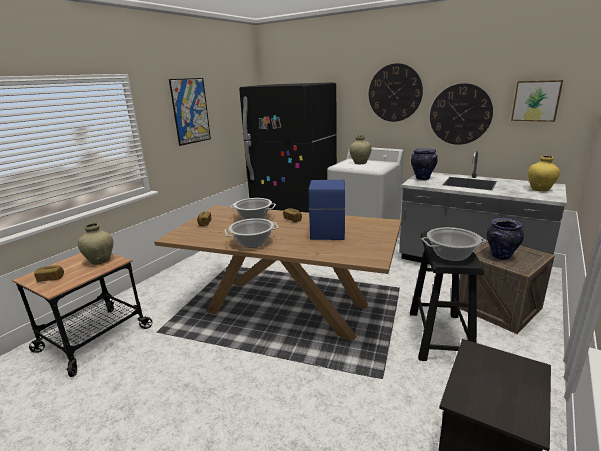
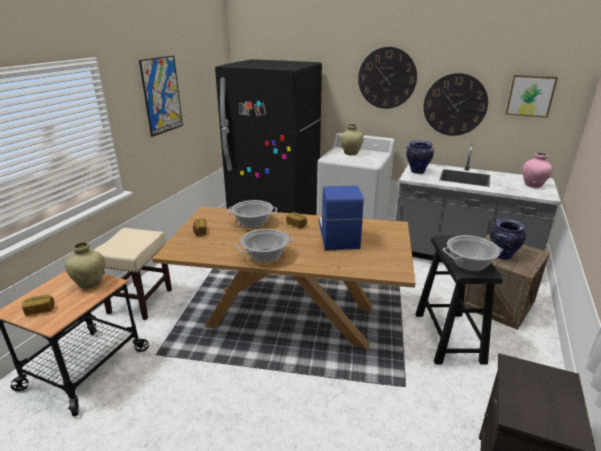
camera: 10 degrees left, 5 degrees up
yellow vase [528,156,560,191] -> pink vase [522,153,553,188]
none -> beige stool [94,228,172,320]

